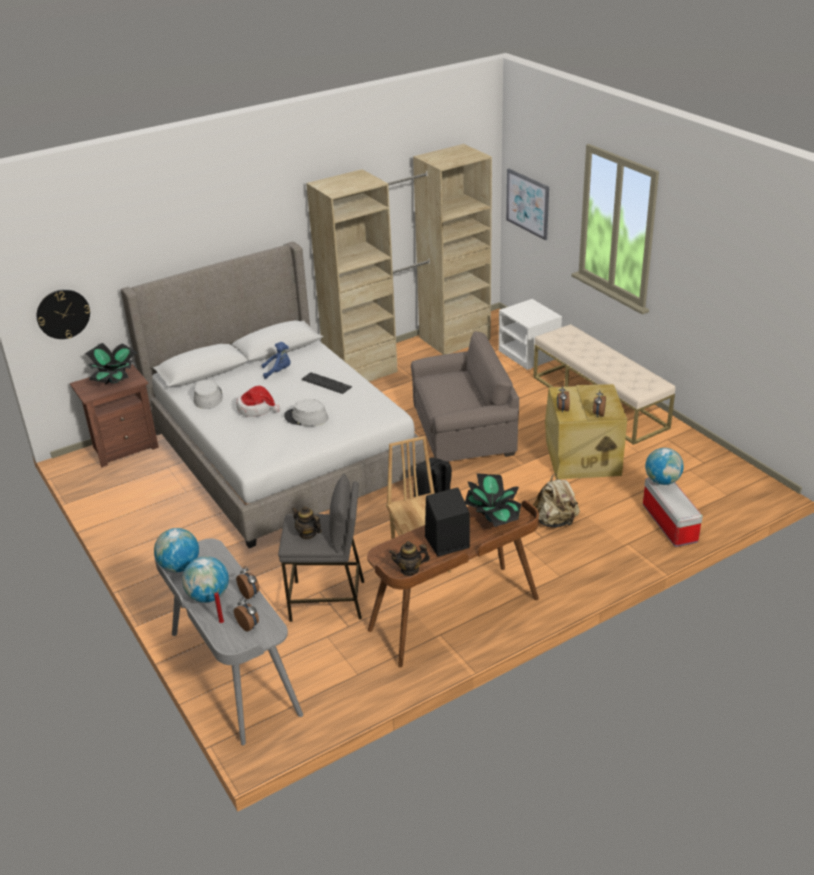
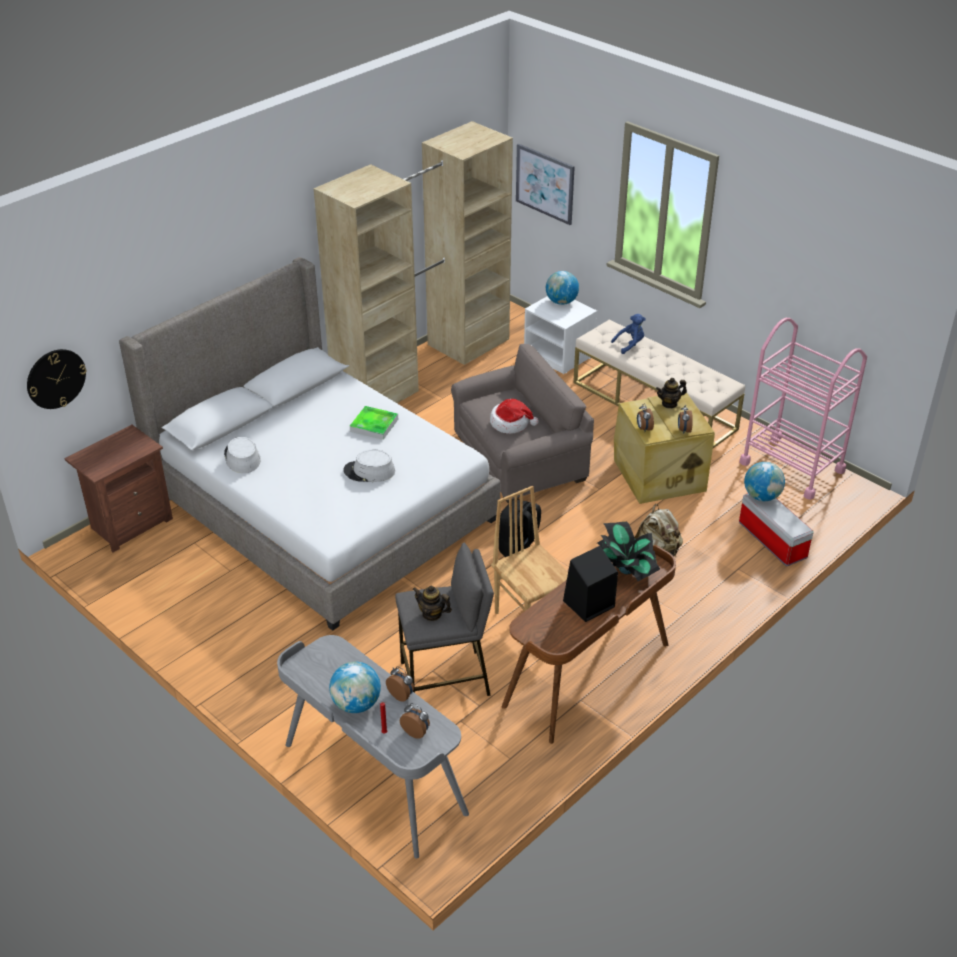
camera: 15 degrees left, 5 degrees up
potted plant [85,343,137,384] -> none
globe [154,528,199,572] -> globe moved to [546,271,579,305]
hat [236,386,280,417] -> hat moved to [490,399,539,434]
blue plush toy [261,342,291,379] -> blue plush toy moved to [611,314,646,354]
keyboard [301,372,352,394] -> tray [350,406,398,440]
teapot [389,541,430,576] -> teapot moved to [656,378,687,408]
none -> pink cart [739,318,867,500]

